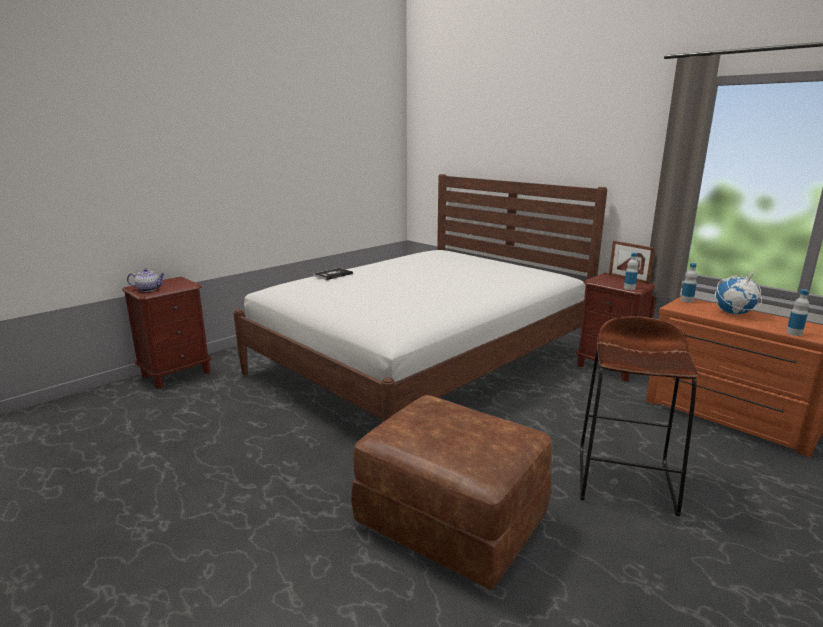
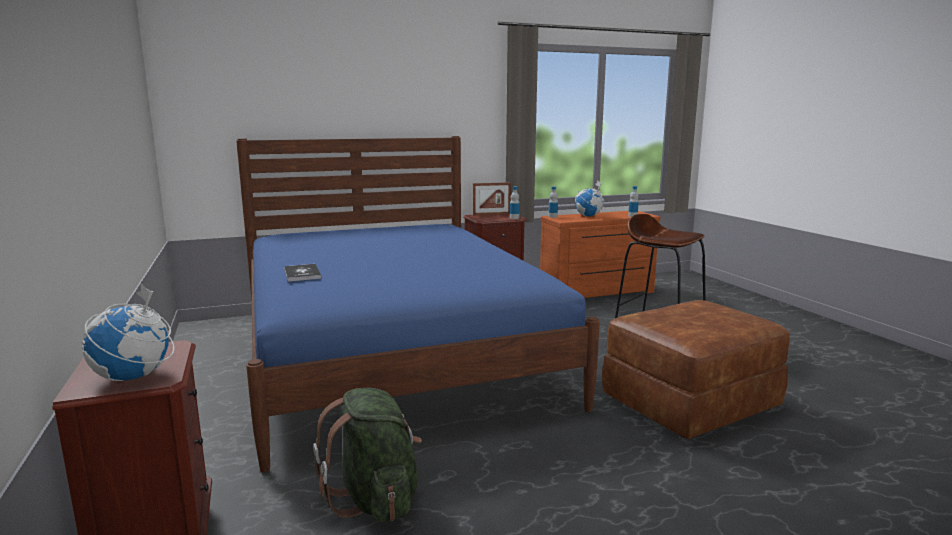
camera: 65 degrees left, 5 degrees down
teapot [127,268,166,292] -> globe [82,283,175,381]
white bed [233,174,607,423] -> blue bed [236,136,600,473]
none -> green backpack [313,387,422,522]

